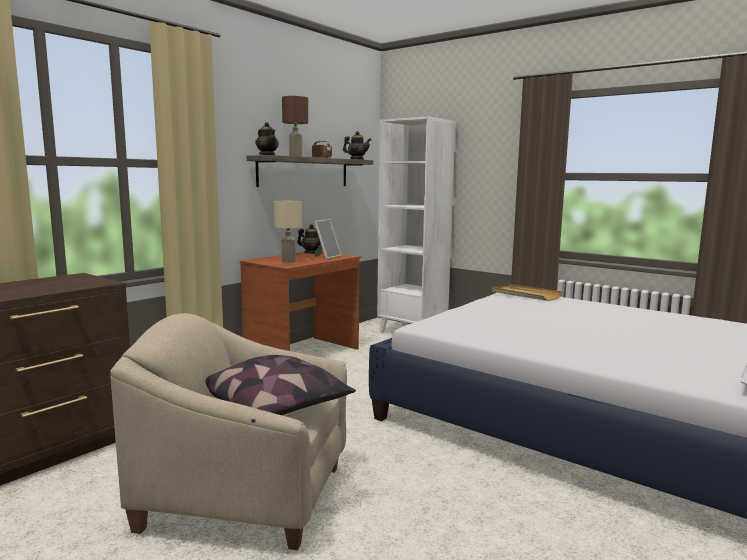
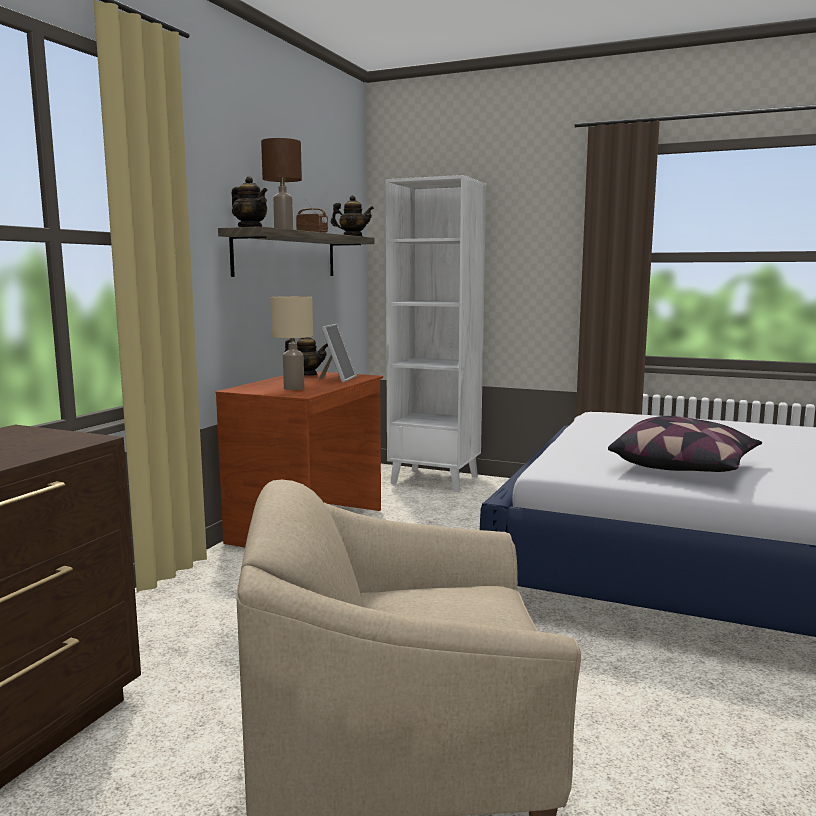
camera: 15 degrees left, 0 degrees up
pillow [206,355,356,422] -> pillow moved to [608,416,762,472]
beige tray [492,284,563,301] -> none

